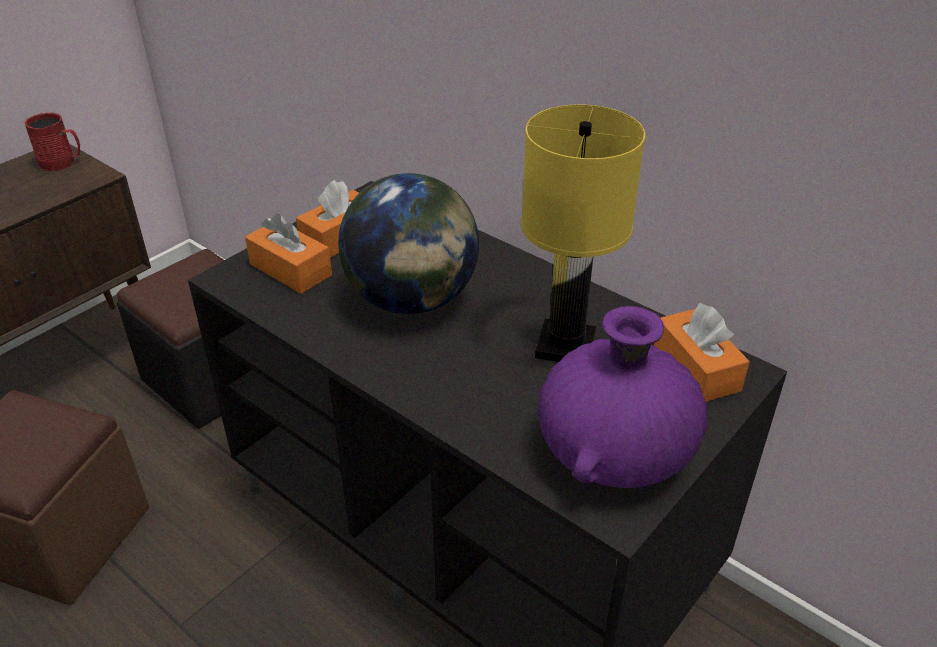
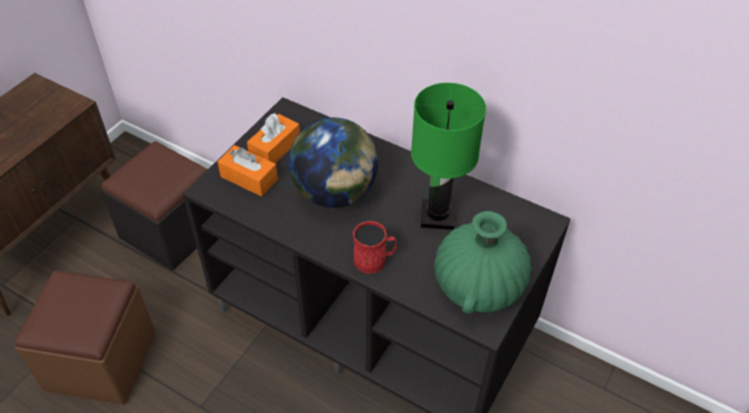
camera: 10 degrees left, 10 degrees up
red mug [24,113,80,171] -> red mug moved to [353,221,397,274]
yellow table lamp [521,104,645,362] -> green table lamp [411,83,486,230]
purple vase [537,306,707,488] -> green vase [434,211,532,314]
orange tissue box [654,303,750,402] -> none

